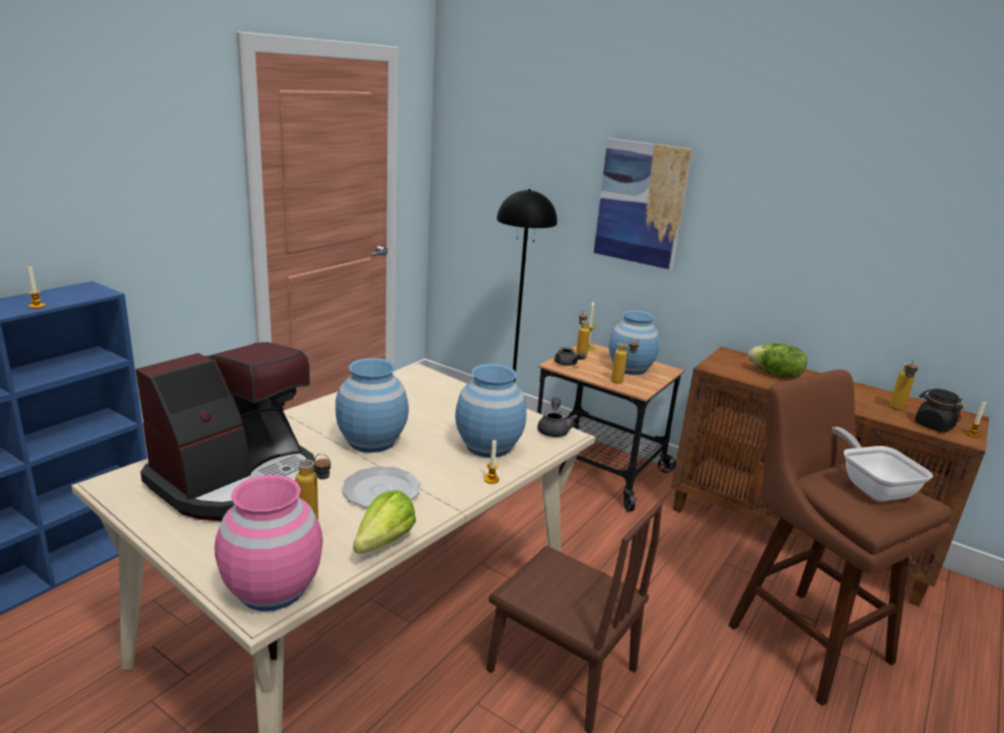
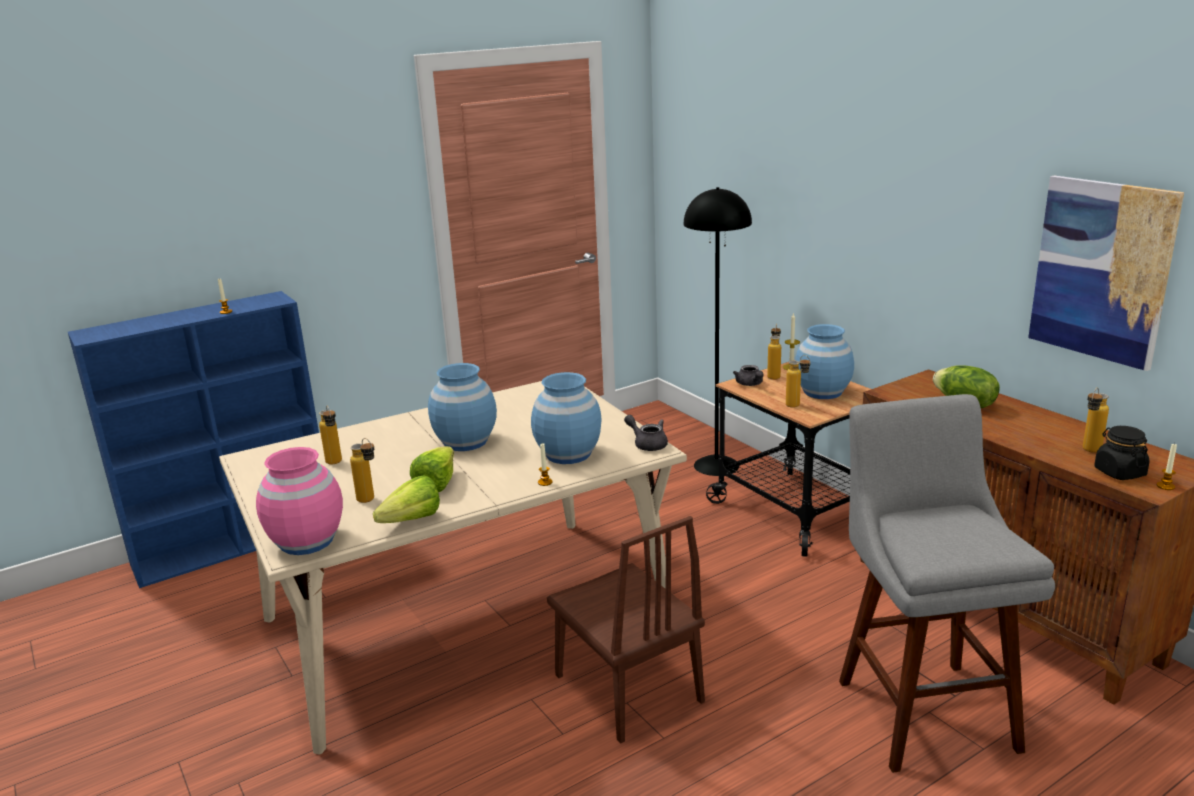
camera: 25 degrees right, 0 degrees up
coffee machine [135,342,317,521] -> bottle [319,406,342,465]
plate [342,466,421,508] -> lettuce [410,446,454,492]
grey teapot [538,397,578,437] -> grey teapot turned 75 degrees counterclockwise [624,415,668,451]
picture [594,138,692,270] -> picture moved to [1028,175,1184,371]
brown stool [728,369,952,706] -> grey stool [839,394,1055,773]
frying pan [832,427,933,501] -> none

